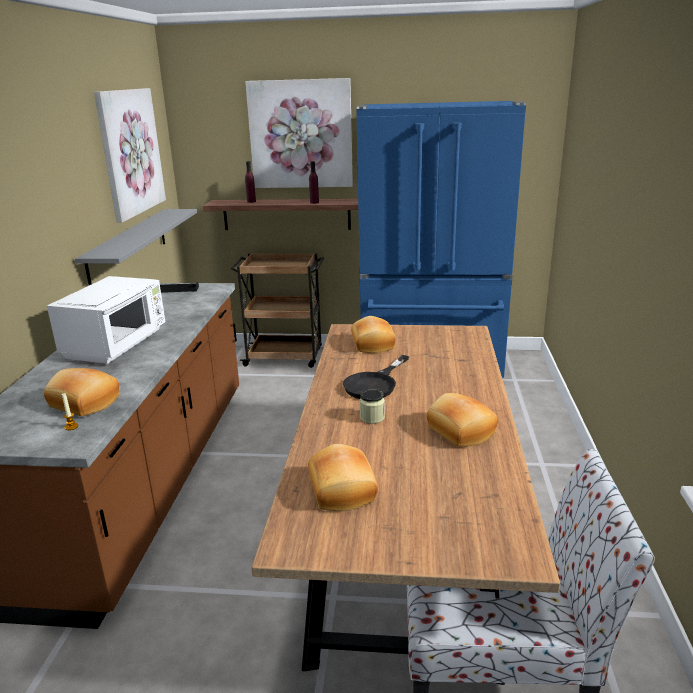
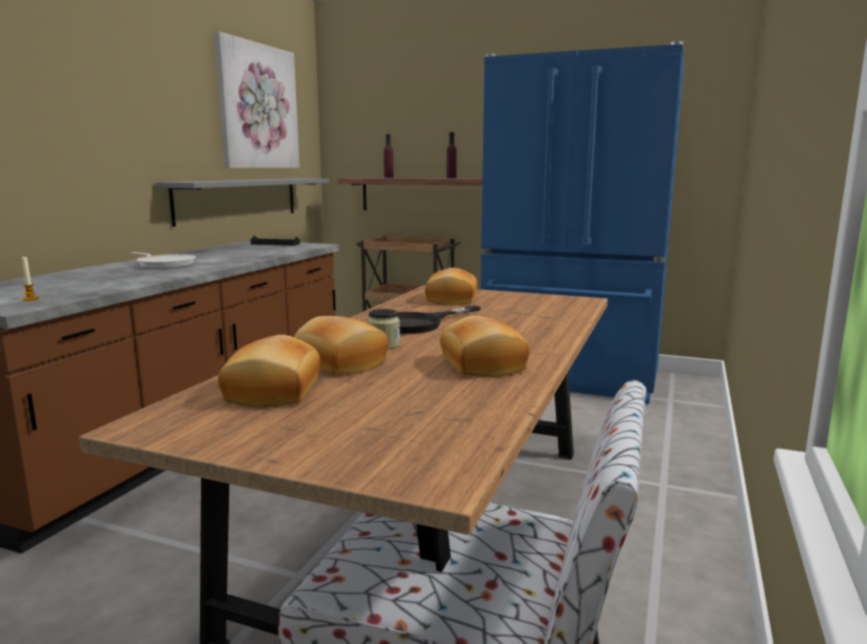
camera: 15 degrees right, 10 degrees down
bread [44,368,119,416] -> bread moved to [294,316,389,375]
white microwave [47,276,165,364] -> frying pan [131,252,196,269]
picture [245,78,353,188] -> none

